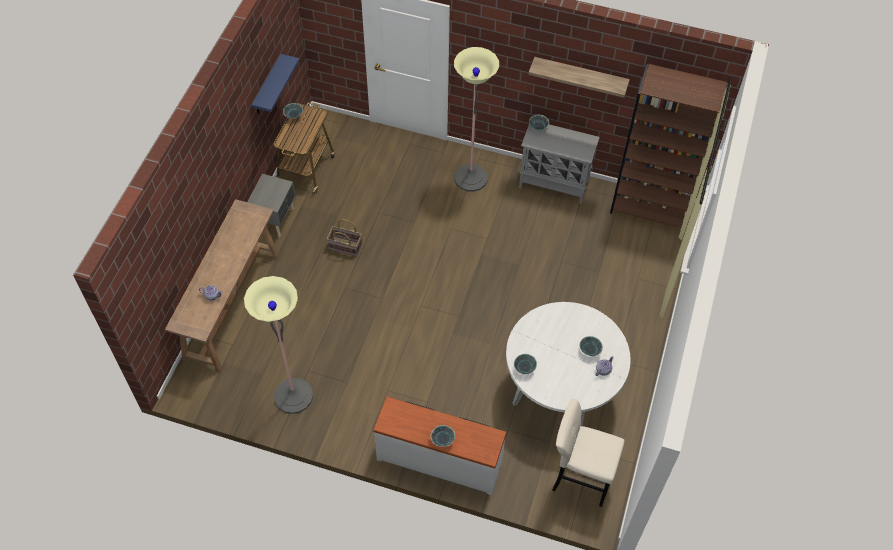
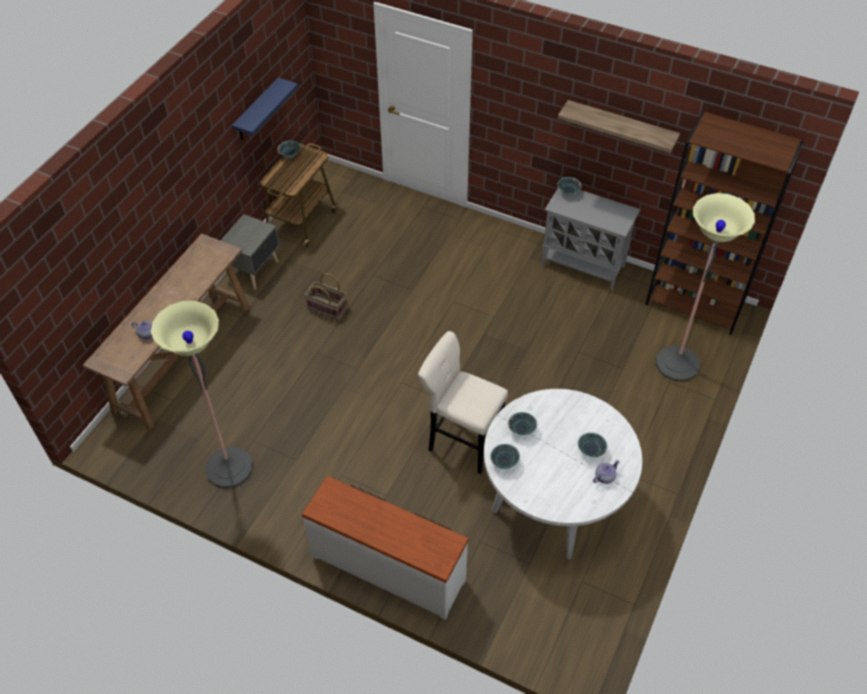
camera: 10 degrees right, 5 degrees down
bowl [430,425,455,447] -> bowl moved to [508,412,537,436]
floor lamp [454,47,499,192] -> floor lamp moved to [656,193,755,382]
beige stool [552,399,625,507] -> beige stool moved to [418,331,508,474]

